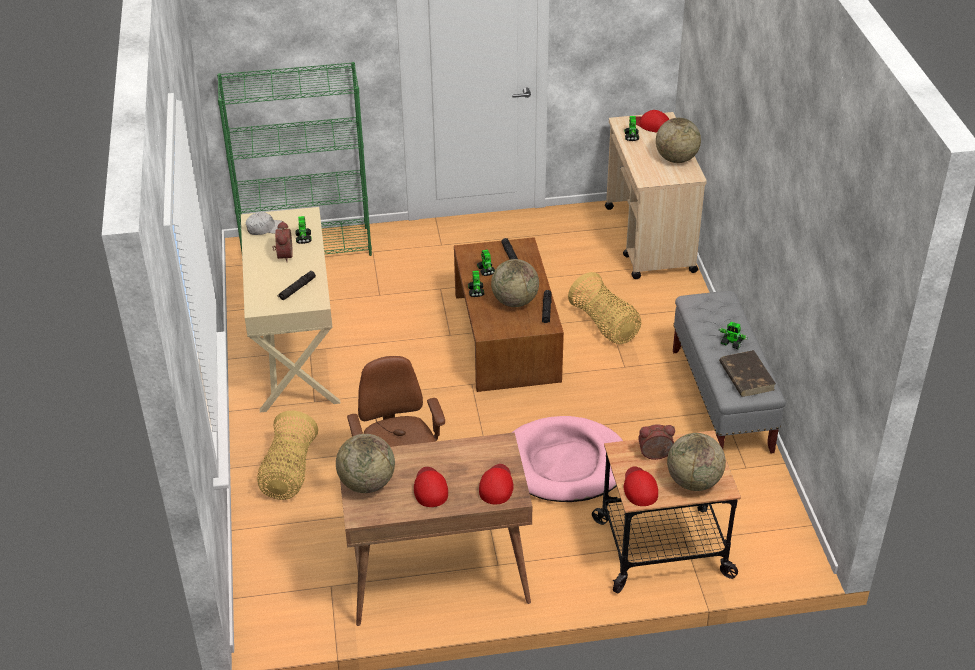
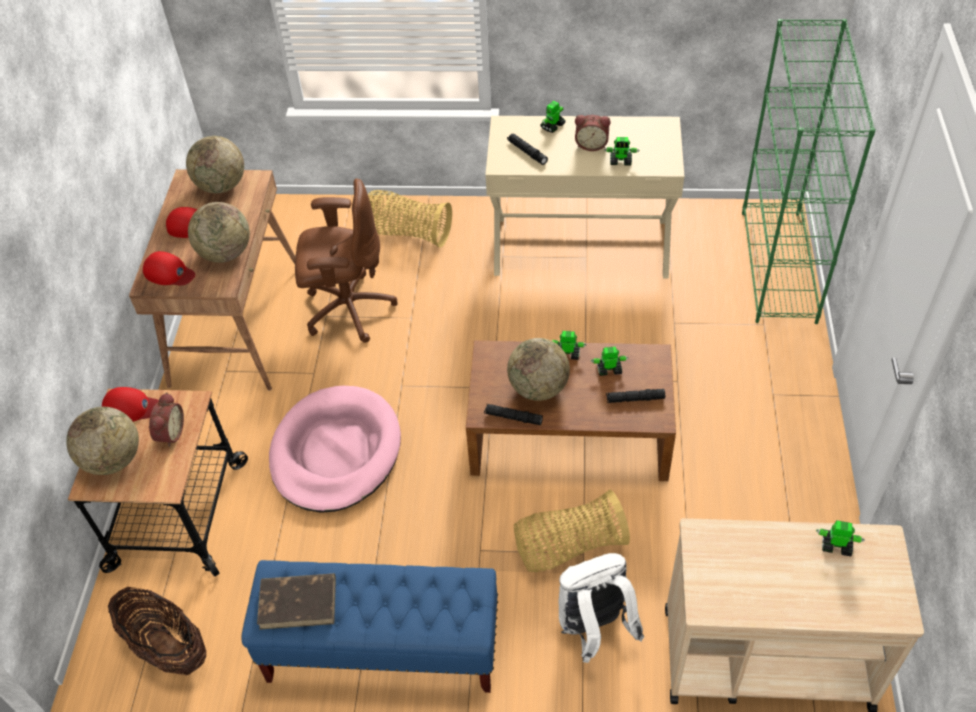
camera: 105 degrees right, 10 degrees up
white cap [245,211,282,235] -> none
red cap [636,110,669,133] -> none
globe [656,118,701,163] -> globe moved to [188,202,250,263]
grey bench [673,291,786,454] -> blue bench [242,560,498,693]
toy robot [719,322,748,349] -> toy robot moved to [540,101,566,133]
none -> basket [108,587,206,676]
none -> white backpack [558,553,645,663]

